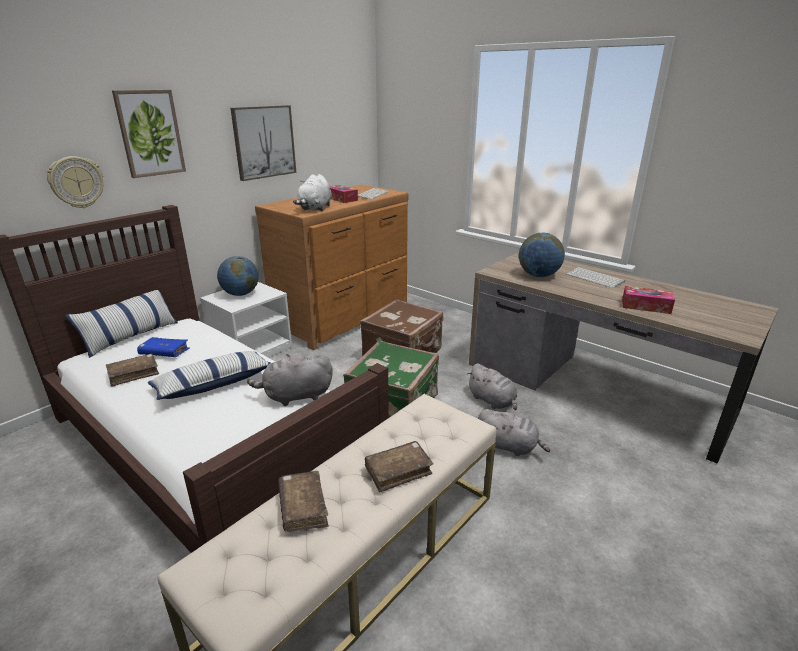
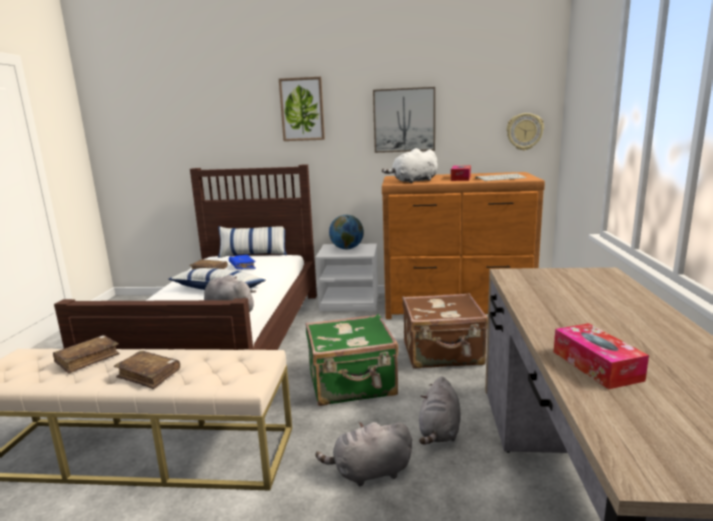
camera: 55 degrees right, 10 degrees down
wall clock [47,156,104,208] -> wall clock moved to [507,113,544,151]
grey plush toy [478,409,550,456] -> grey plush toy turned 90 degrees clockwise [315,422,412,487]
globe [519,233,565,277] -> none
keyboard [567,267,625,288] -> none

